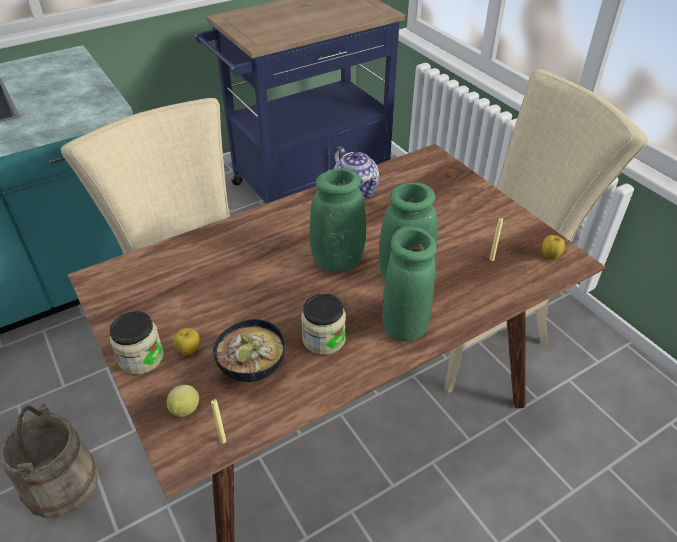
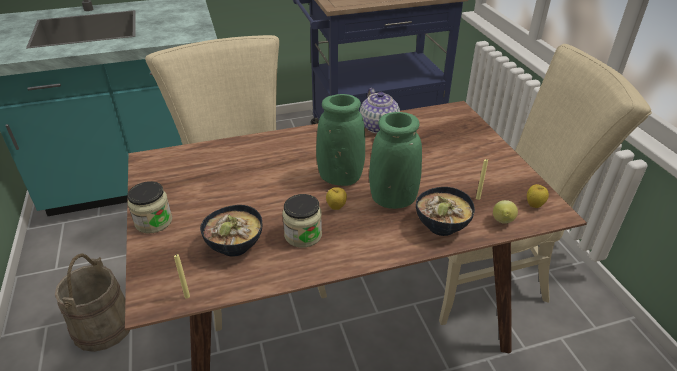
camera: 15 degrees right, 5 degrees down
lemon [167,385,199,417] -> lemon moved to [493,200,518,224]
apple [173,328,200,356] -> apple moved to [326,187,347,210]
green vase [382,226,437,341] -> none
none -> bowl [416,187,475,236]

